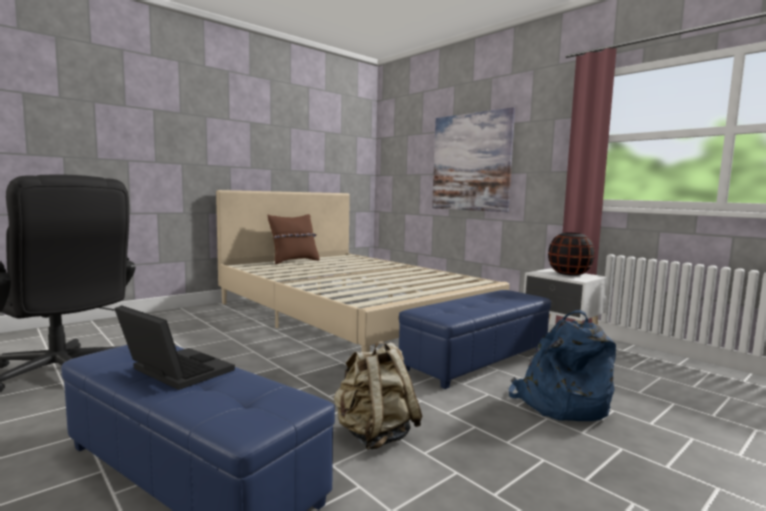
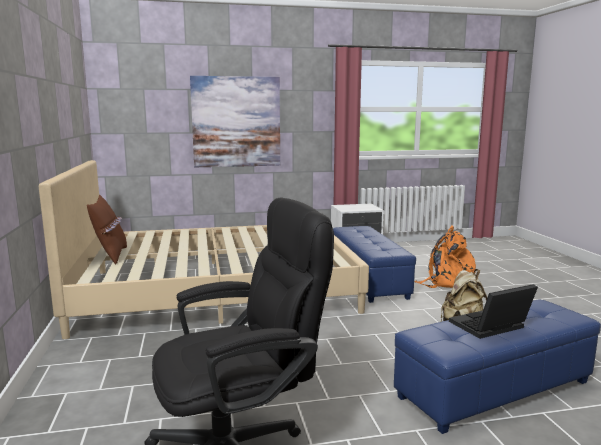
camera: 60 degrees left, 5 degrees up
blue backpack [509,310,616,421] -> orange backpack [414,226,476,288]
black vase [548,232,595,276] -> none

